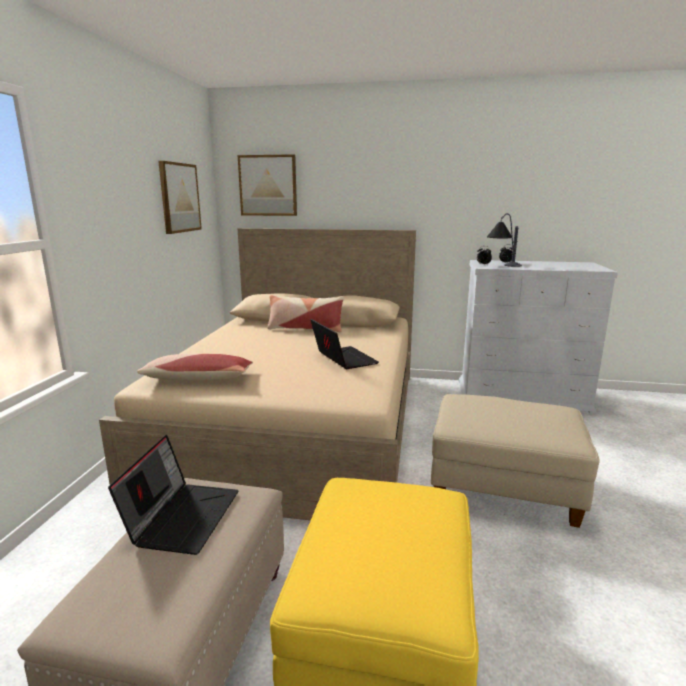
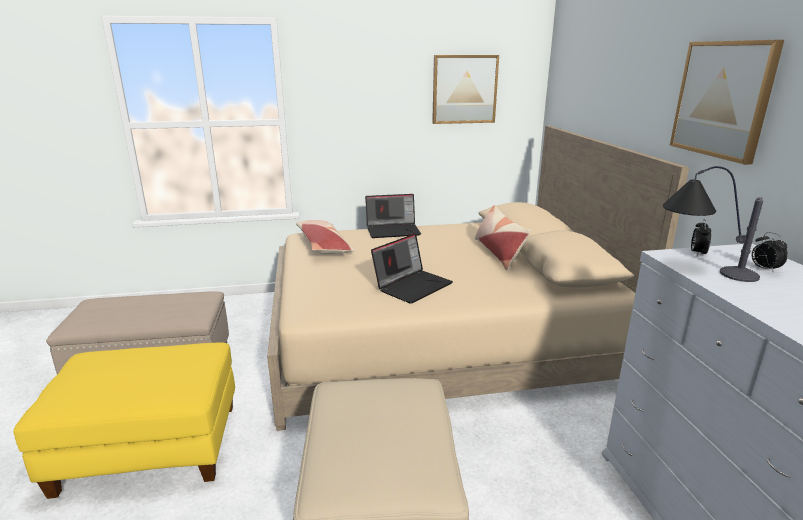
camera: 70 degrees right, 5 degrees up
laptop [108,435,239,555] -> laptop moved to [365,194,421,238]
picture [238,154,297,216] -> picture moved to [670,40,784,165]

